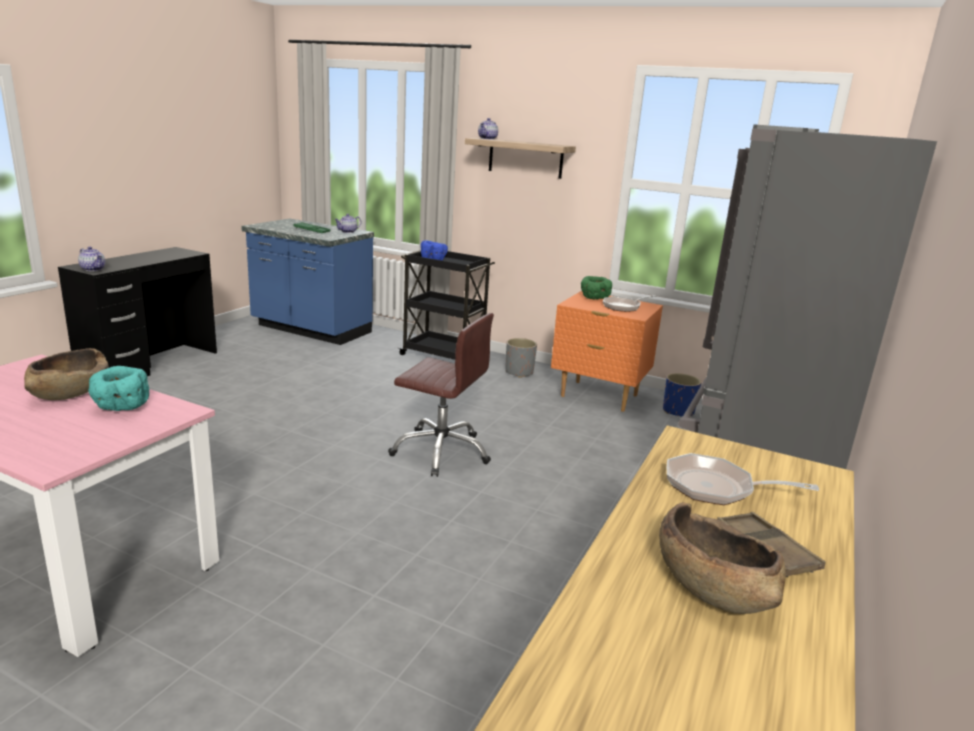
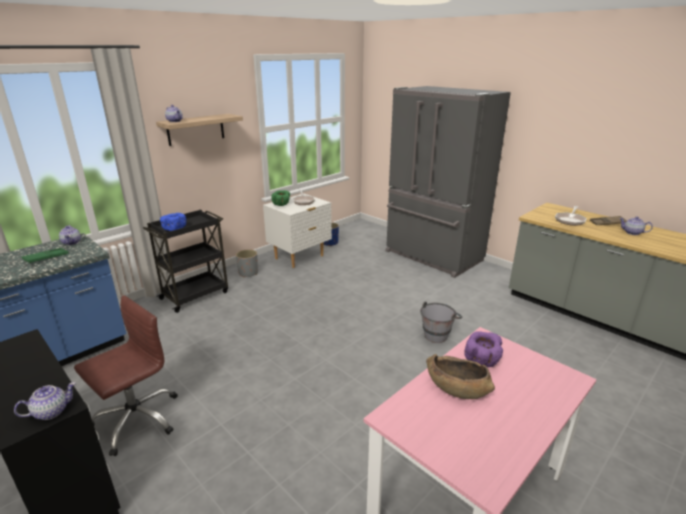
camera: 70 degrees left, 5 degrees up
turquoise bowl [88,366,149,411] -> purple bowl [464,331,503,367]
brown office chair [388,313,494,477] -> brown office chair moved to [74,295,178,456]
orange nightstand [551,291,663,412] -> white nightstand [263,194,332,268]
brown bowl [659,502,786,614] -> teapot [619,217,653,235]
none -> grey bucket [420,302,462,343]

